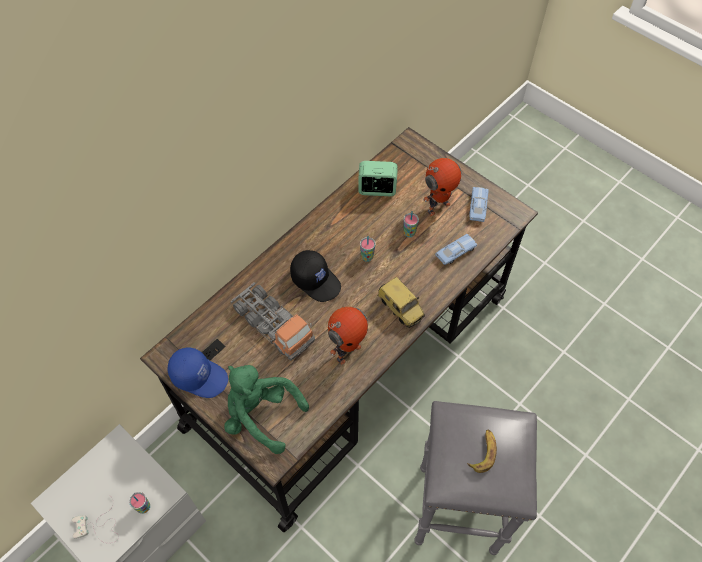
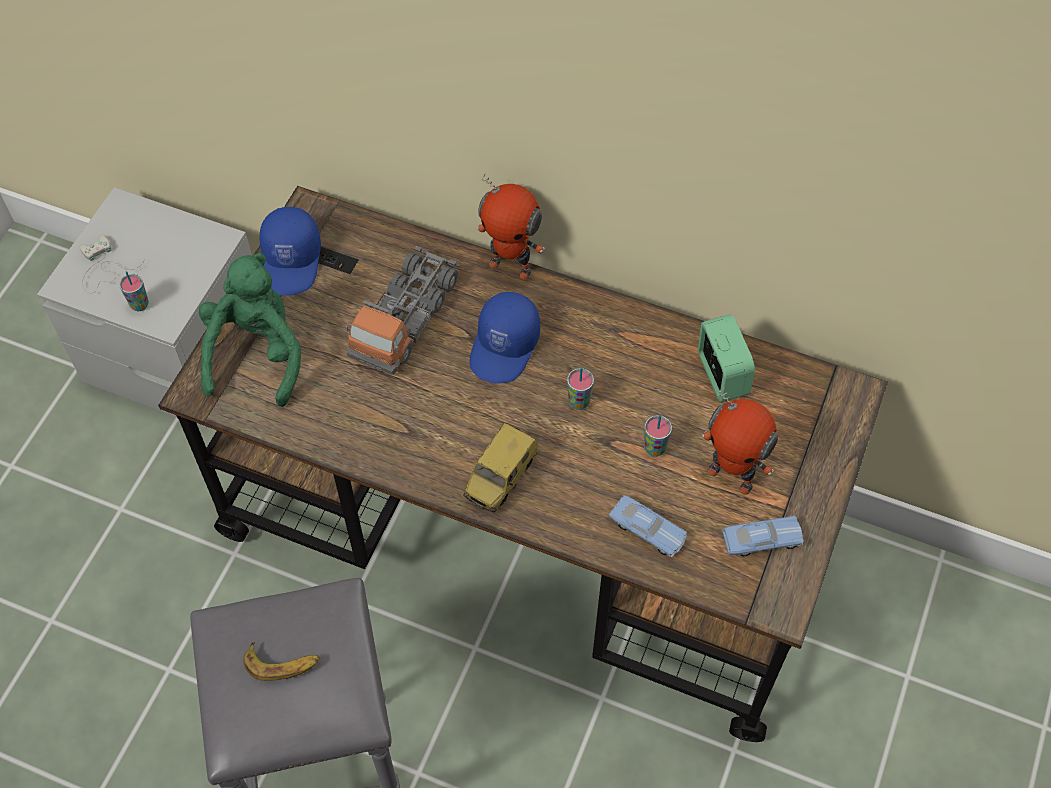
camera: 70 degrees right, 0 degrees up
black cap [290,250,341,302] -> blue cap [470,291,540,383]
toy robot [328,307,368,364] -> toy robot moved to [477,174,545,279]

